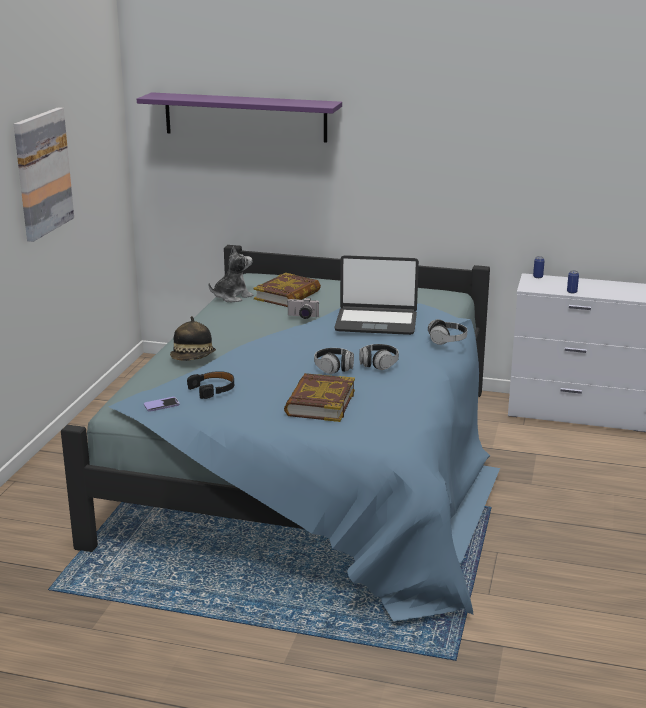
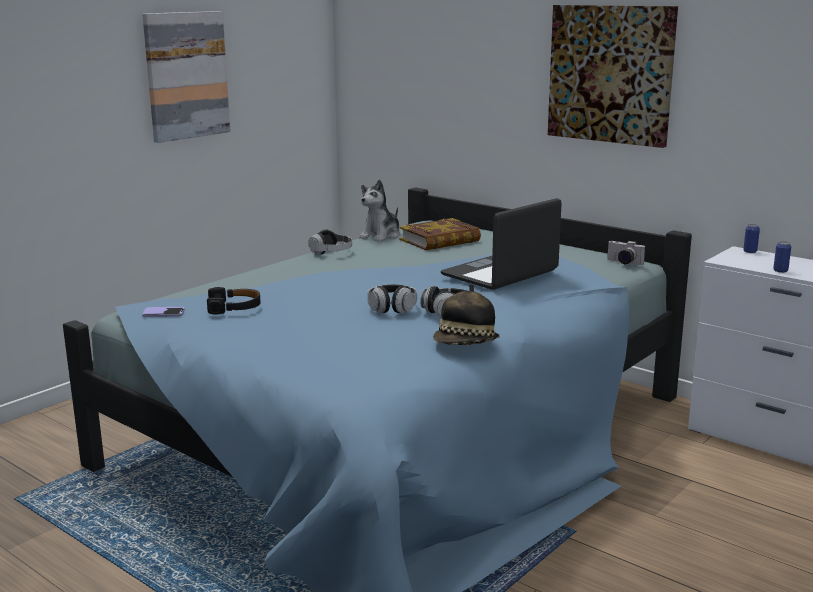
camera: 25 degrees right, 5 degrees down
purple shelf [137,92,342,142] -> none
hat [170,316,216,361] -> hat moved to [433,284,500,345]
plush toy [208,246,253,302] -> plush toy turned 135 degrees clockwise [359,179,400,242]
book [284,373,355,422] -> none
camera [287,298,319,319] -> camera moved to [607,241,645,265]
laptop [334,255,419,335] -> laptop turned 105 degrees clockwise [441,198,562,290]
headphones [428,319,467,345] -> headphones moved to [308,229,352,254]
none -> picture [548,5,678,148]

